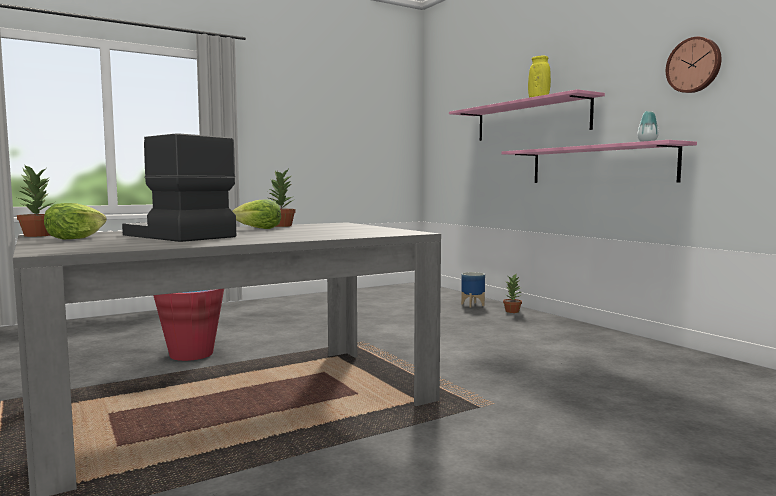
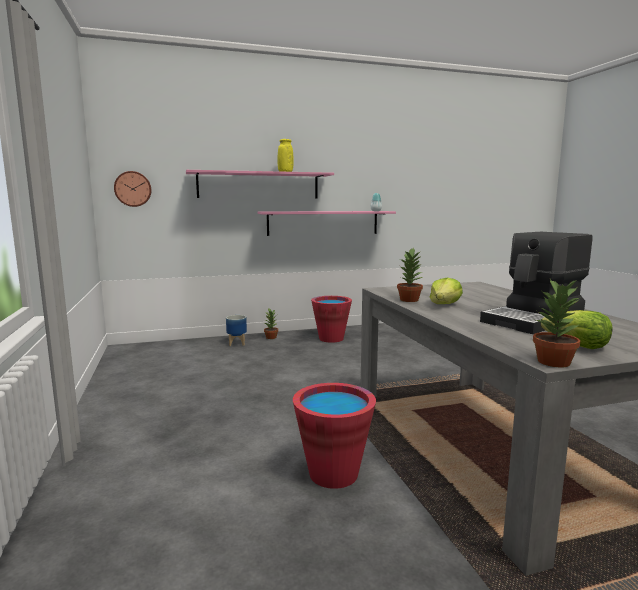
camera: 75 degrees left, 5 degrees up
wall clock [666,37,721,93] -> wall clock moved to [114,171,152,207]
none -> red bucket [311,296,352,343]

